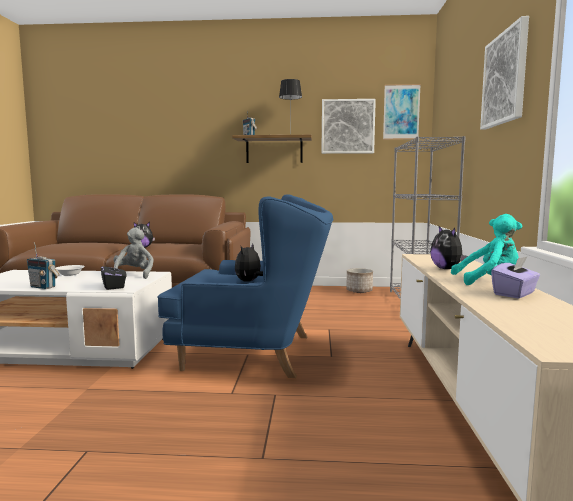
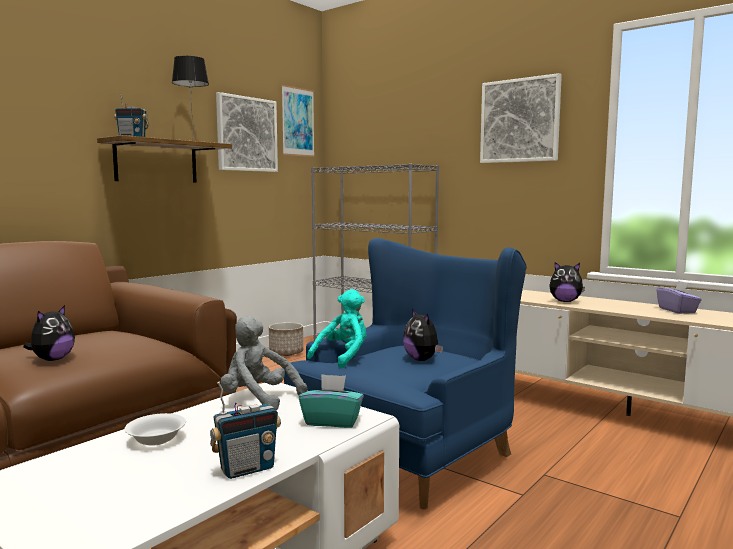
camera: 55 degrees left, 0 degrees up
black tissue box [101,259,126,290] -> turquoise tissue box [299,374,364,428]
turquoise plush toy [451,214,522,285] -> turquoise plush toy moved to [307,289,367,368]

